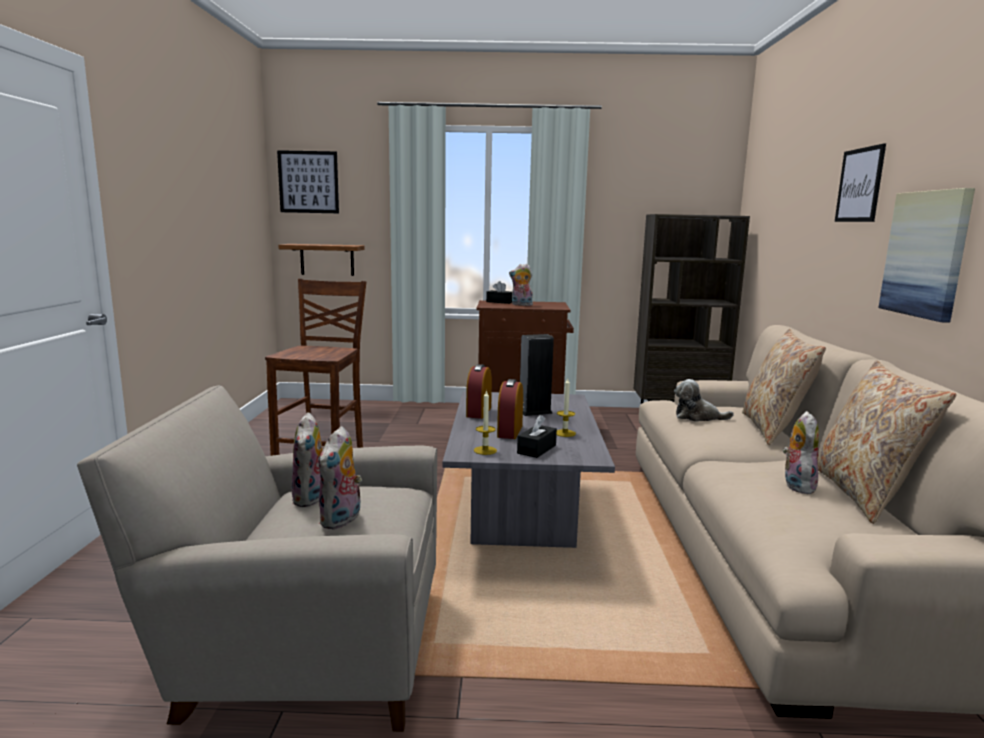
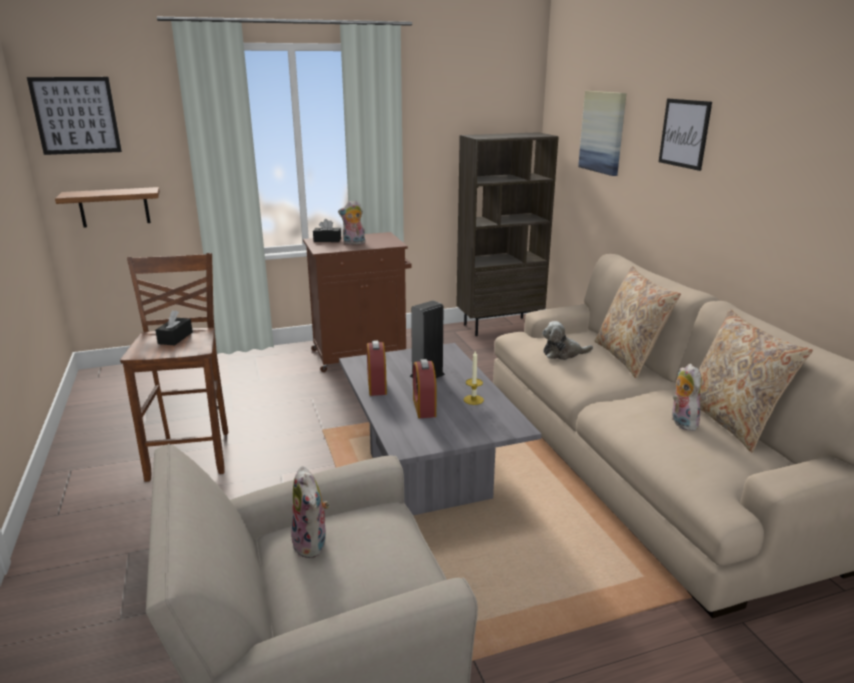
camera: 20 degrees left, 10 degrees up
plush toy [318,426,362,529] -> none
candle [474,390,497,455] -> none
black tissue box [517,415,557,458] -> black tissue box moved to [155,310,193,345]
picture [878,188,975,323] -> picture moved to [578,91,627,176]

